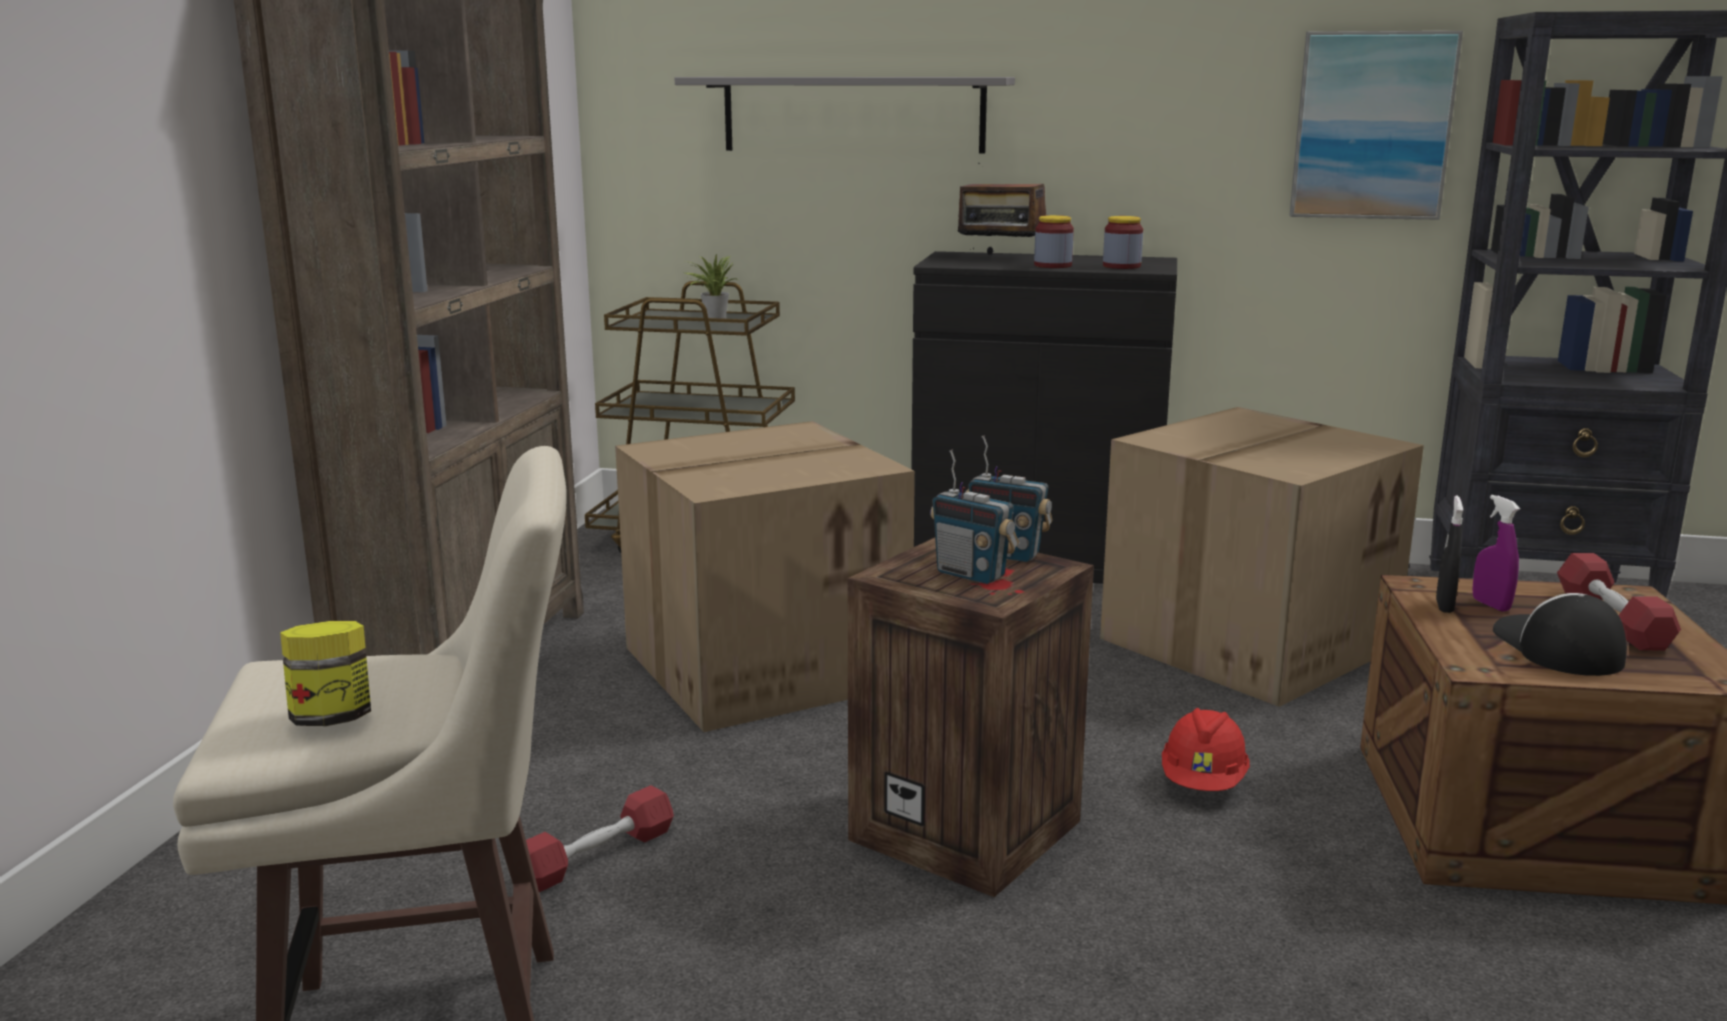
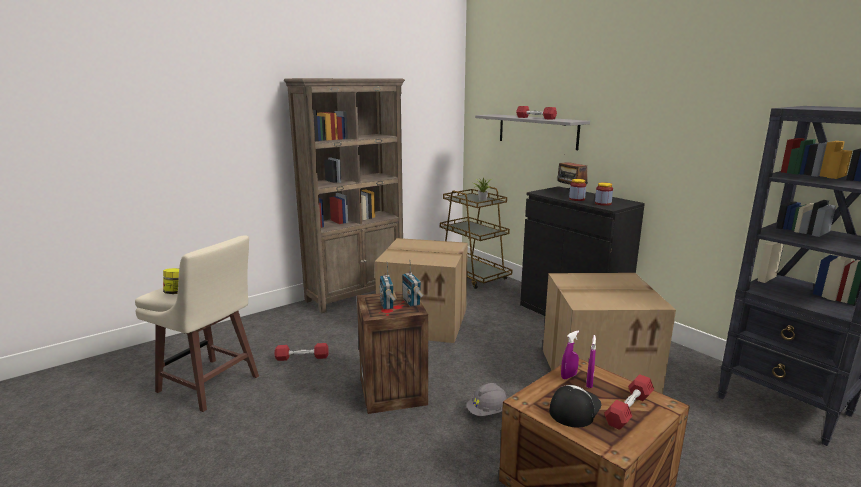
camera: 40 degrees right, 0 degrees up
red hard hat [1162,708,1250,791] -> grey hard hat [467,383,507,416]
picture [1289,31,1463,220] -> none
black spray bottle [1436,495,1463,613] -> purple spray bottle [561,331,579,379]
none -> red dumbbell [516,106,557,120]

